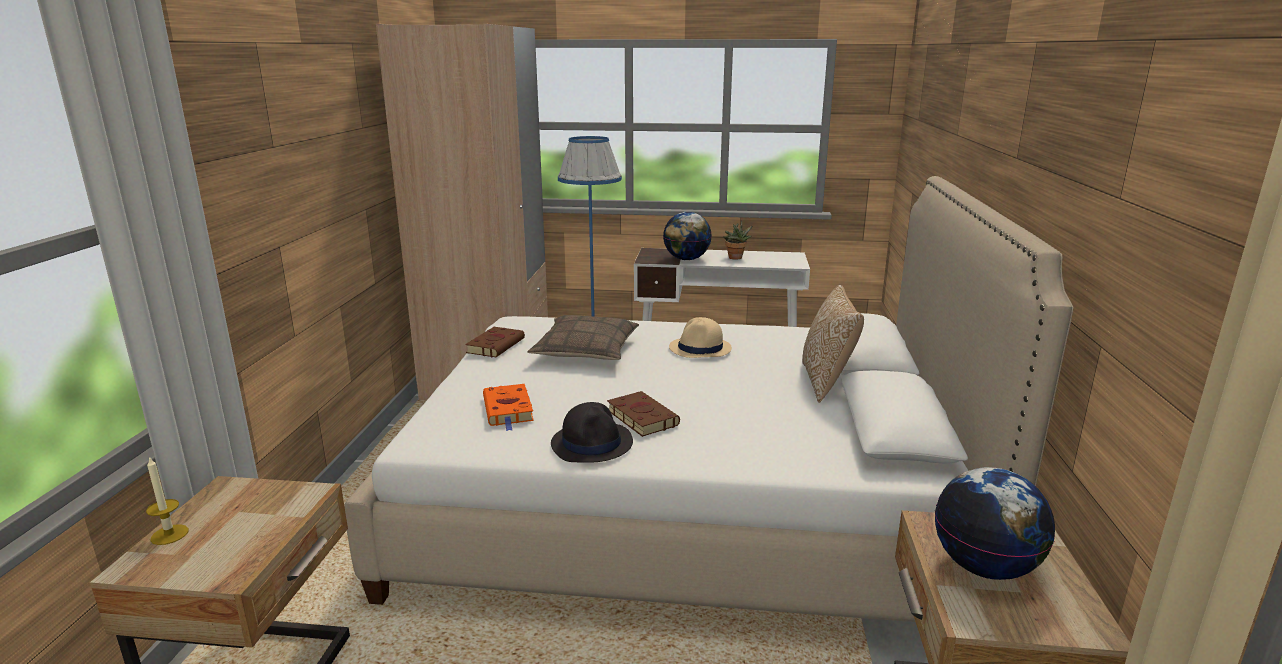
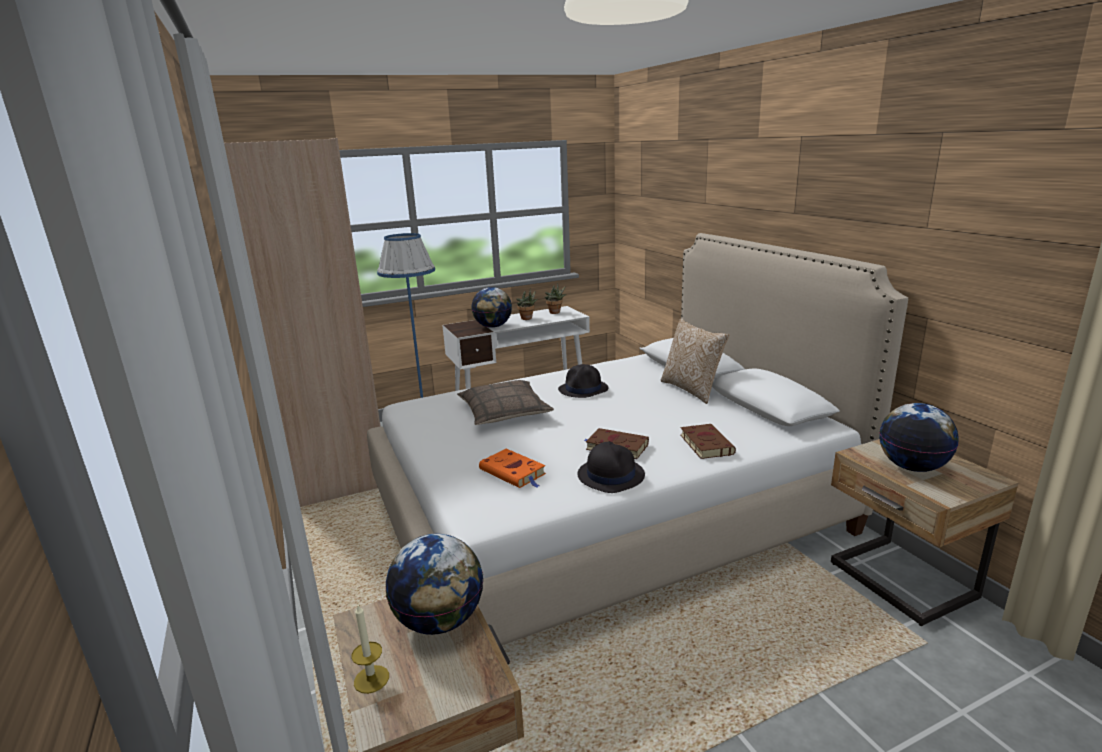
camera: 30 degrees left, 0 degrees up
brown book [465,327,525,357] -> brown book moved to [680,424,736,459]
beige hat [669,317,732,358] -> black hat [558,364,608,398]
none -> globe [385,534,483,635]
none -> potted plant [544,283,566,314]

